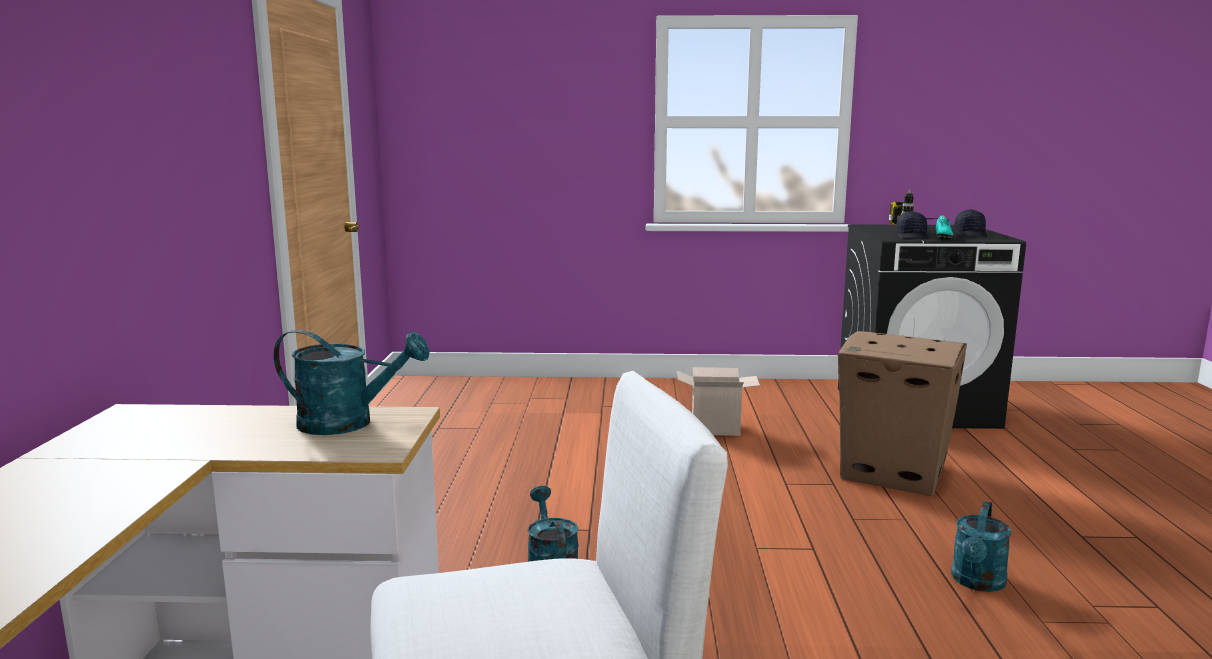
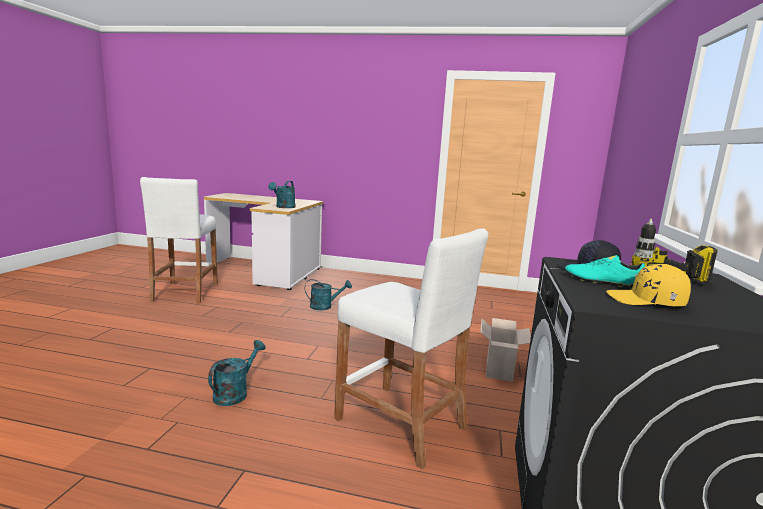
camera: 100 degrees right, 0 degrees up
cardboard box [838,331,967,496] -> white stool [334,228,488,469]
turquoise watering can [951,501,1012,592] -> turquoise watering can turned 75 degrees clockwise [208,340,266,406]
black cap [954,209,987,237] -> yellow cap [606,264,691,306]

